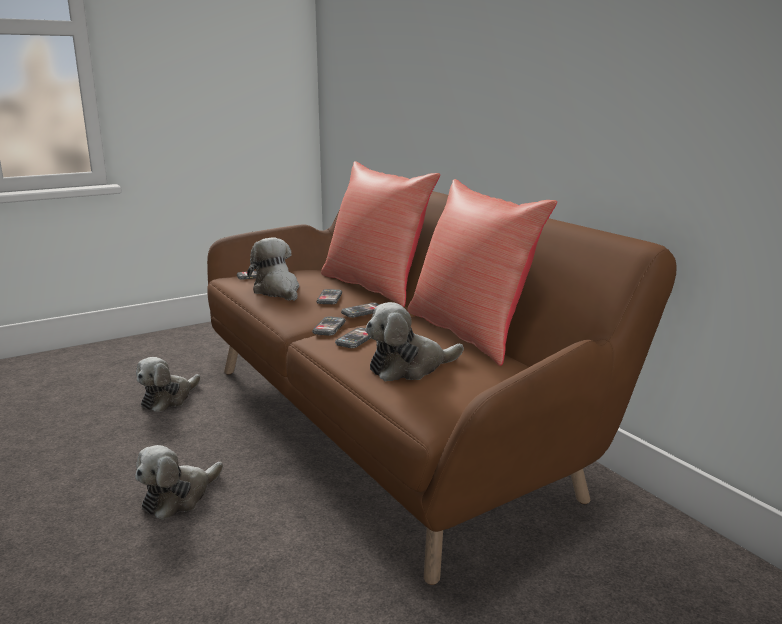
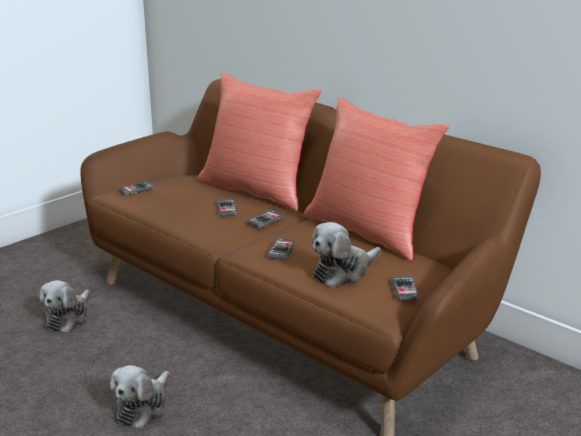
camera: 15 degrees left, 5 degrees up
plush toy [247,237,299,301] -> none
phone [312,316,346,336] -> phone moved to [391,276,420,300]

